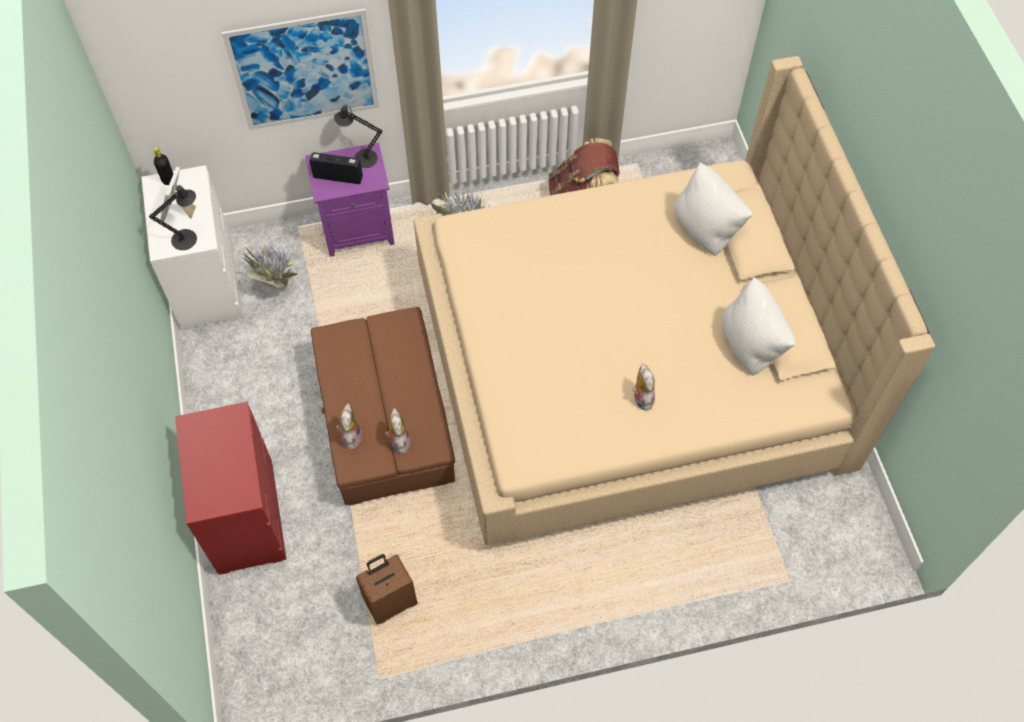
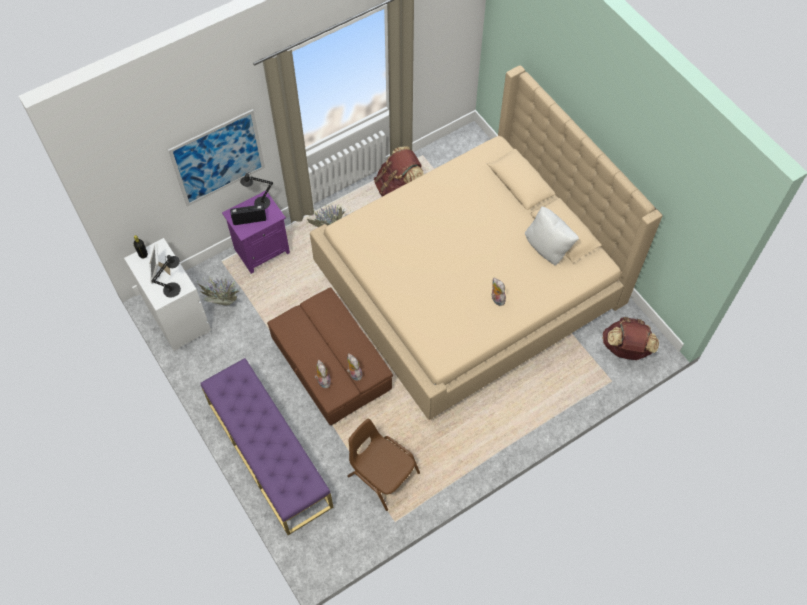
camera: 20 degrees left, 0 degrees up
red dresser [175,402,286,575] -> purple bench [200,358,333,535]
brown suitcase [356,554,418,625] -> brown chair [347,419,420,511]
white pillow [673,162,753,256] -> none
none -> brown backpack [602,317,659,360]

